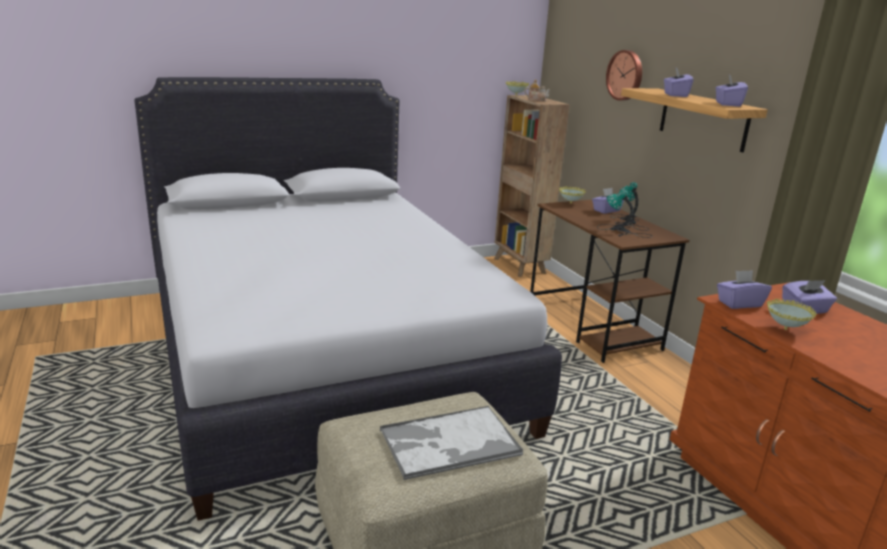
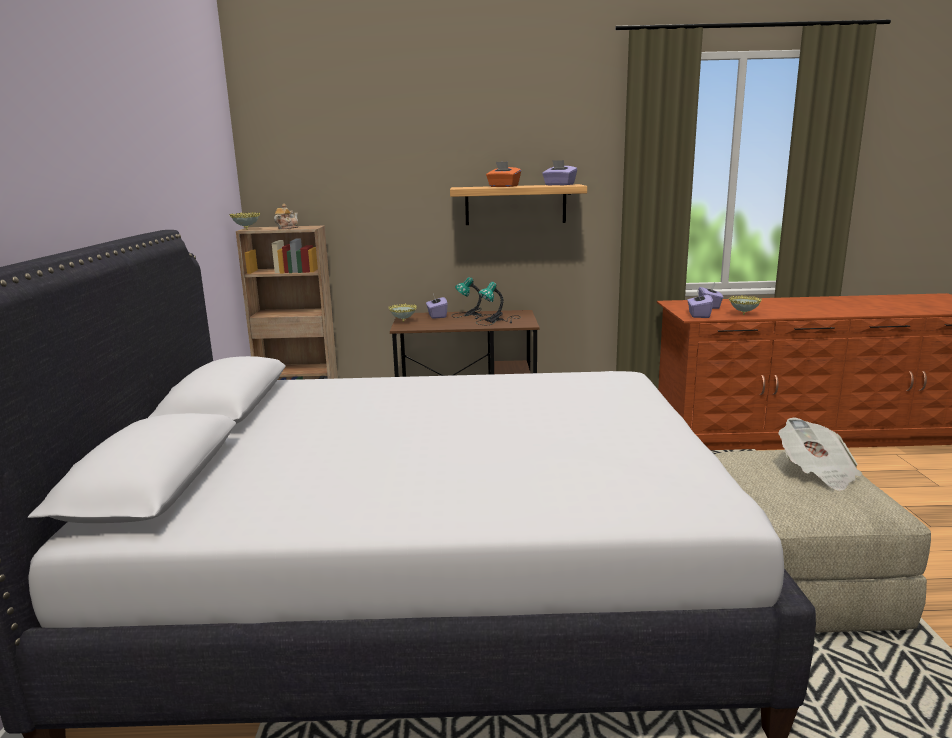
camera: 65 degrees left, 5 degrees down
tray [380,406,523,480] -> newspaper [779,418,862,491]
wall clock [606,50,642,101] -> none
purple tissue box [664,68,693,97] -> orange tissue box [486,162,521,187]

